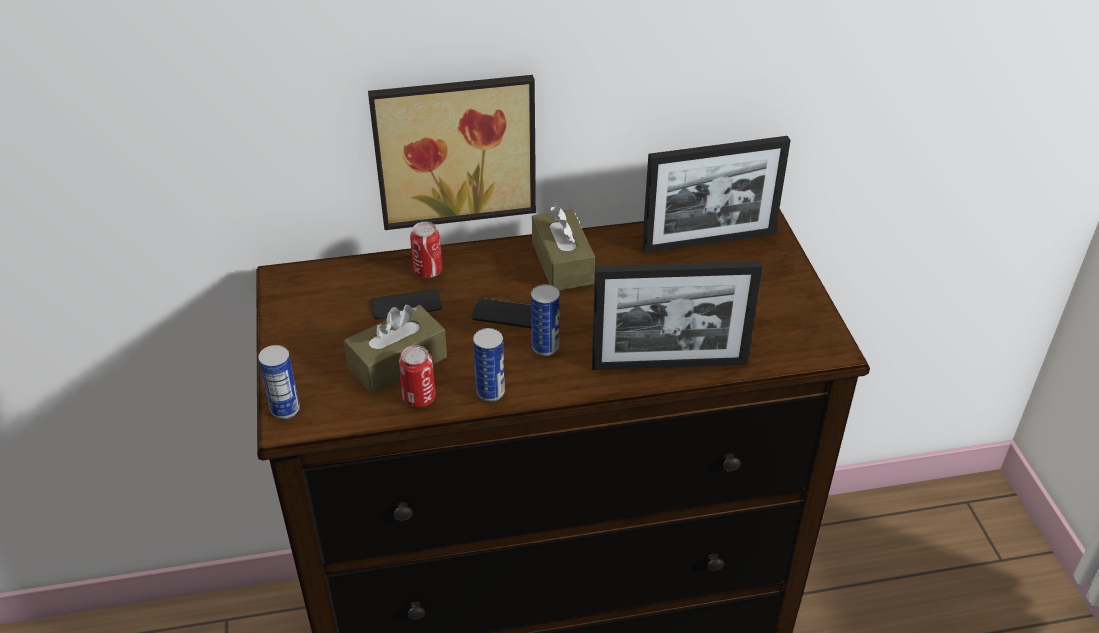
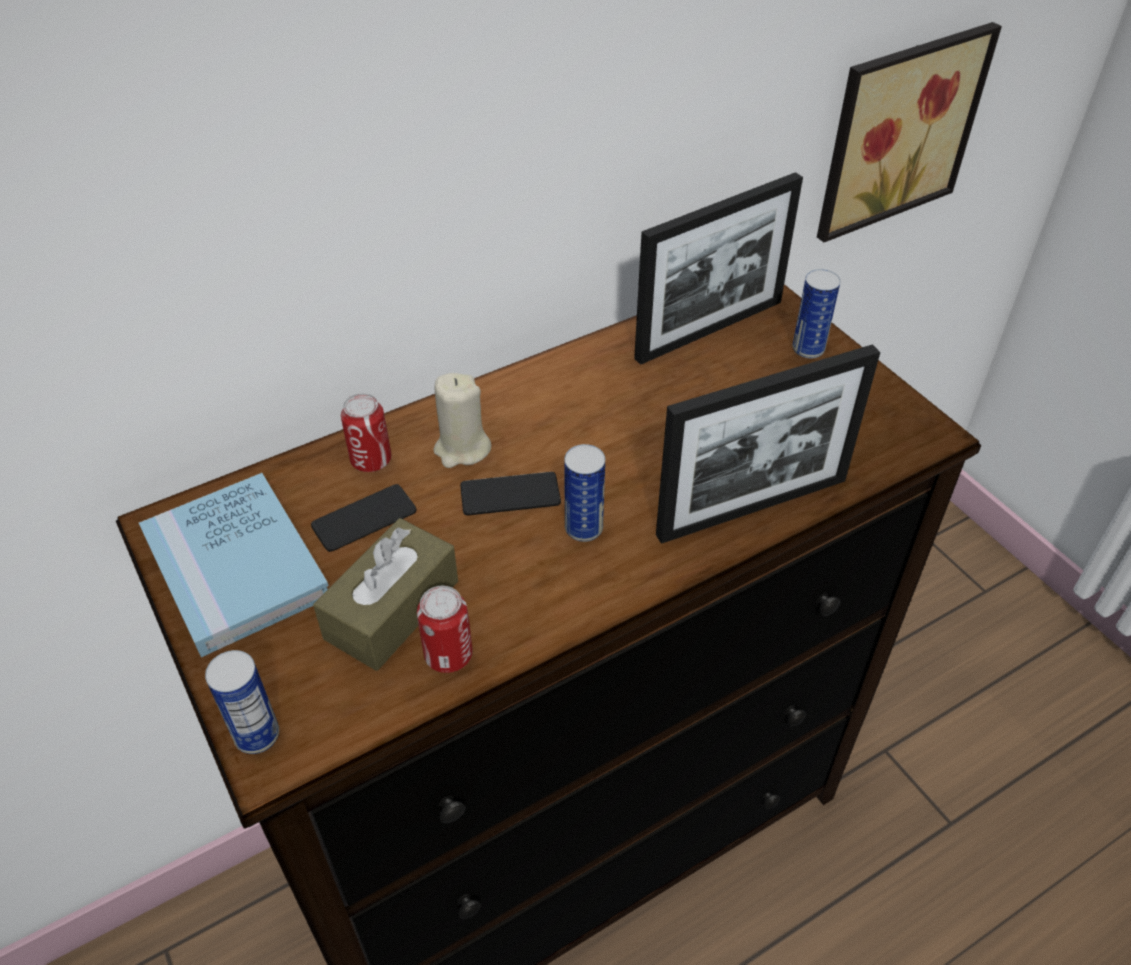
camera: 20 degrees left, 5 degrees up
picture [368,75,536,230] -> picture moved to [817,22,1002,242]
can [473,328,505,402] -> can moved to [792,269,840,358]
brown tissue box [532,207,595,290] -> none
none -> blue book [139,473,329,657]
none -> beige candle [433,373,491,468]

